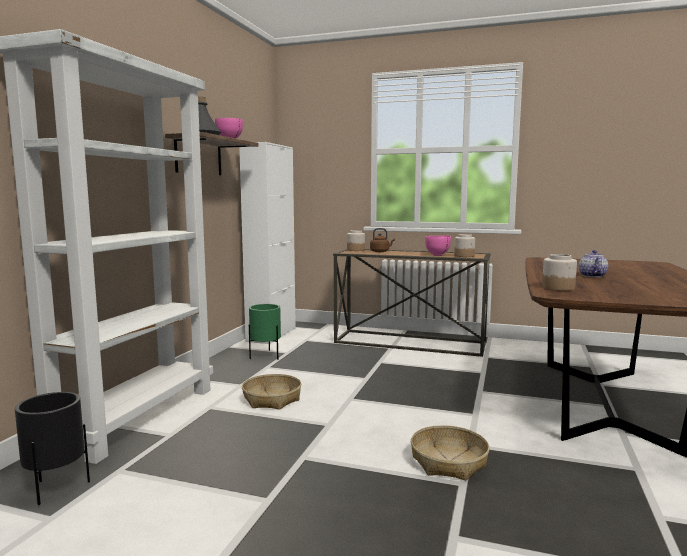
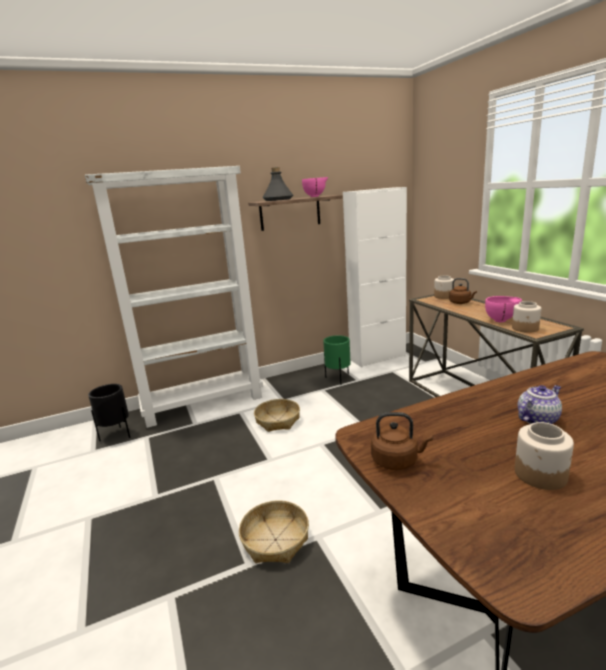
camera: 50 degrees right, 10 degrees up
jar [542,254,577,291] -> jar moved to [515,422,574,490]
none -> brown kettle [371,412,433,470]

